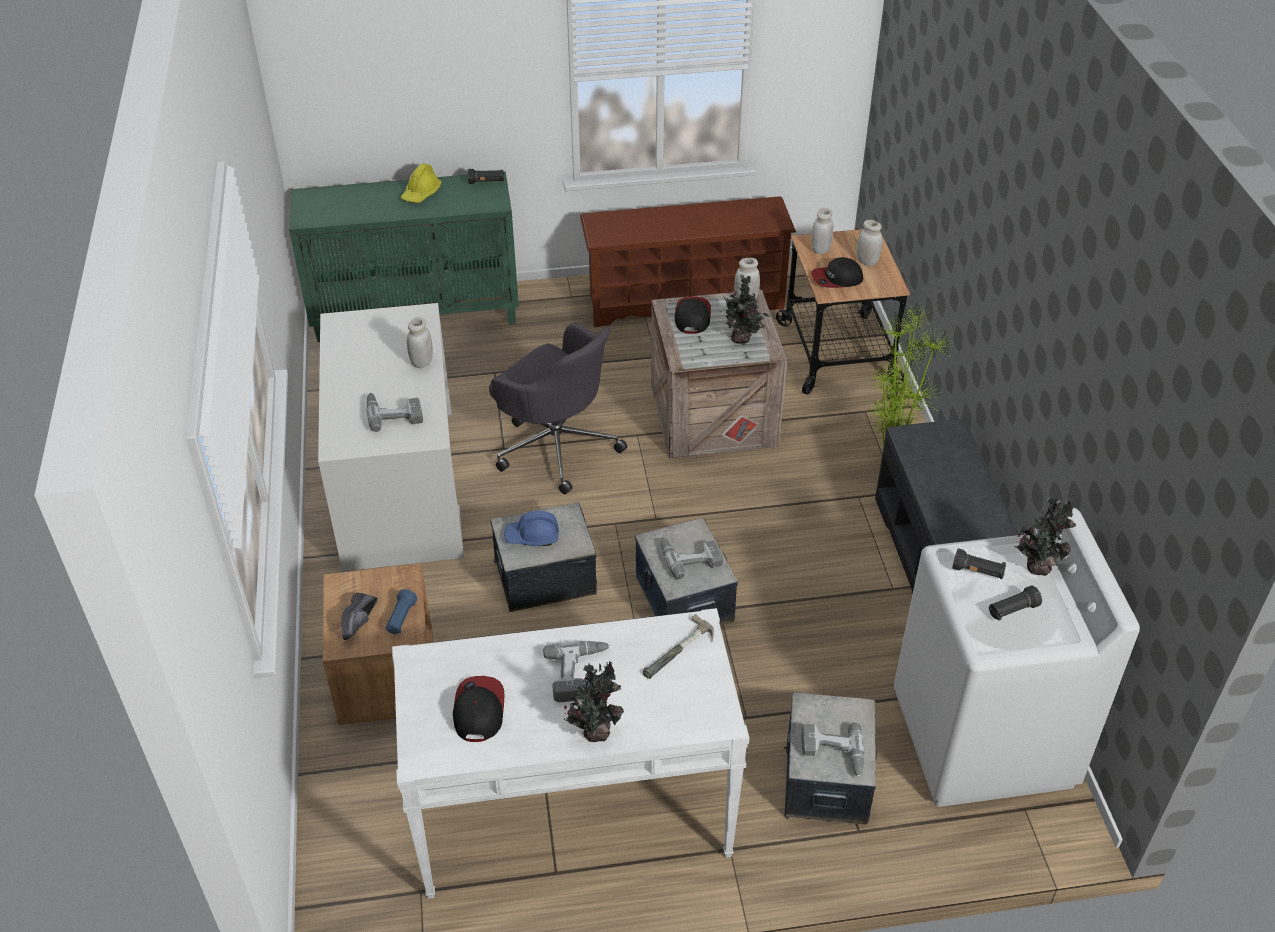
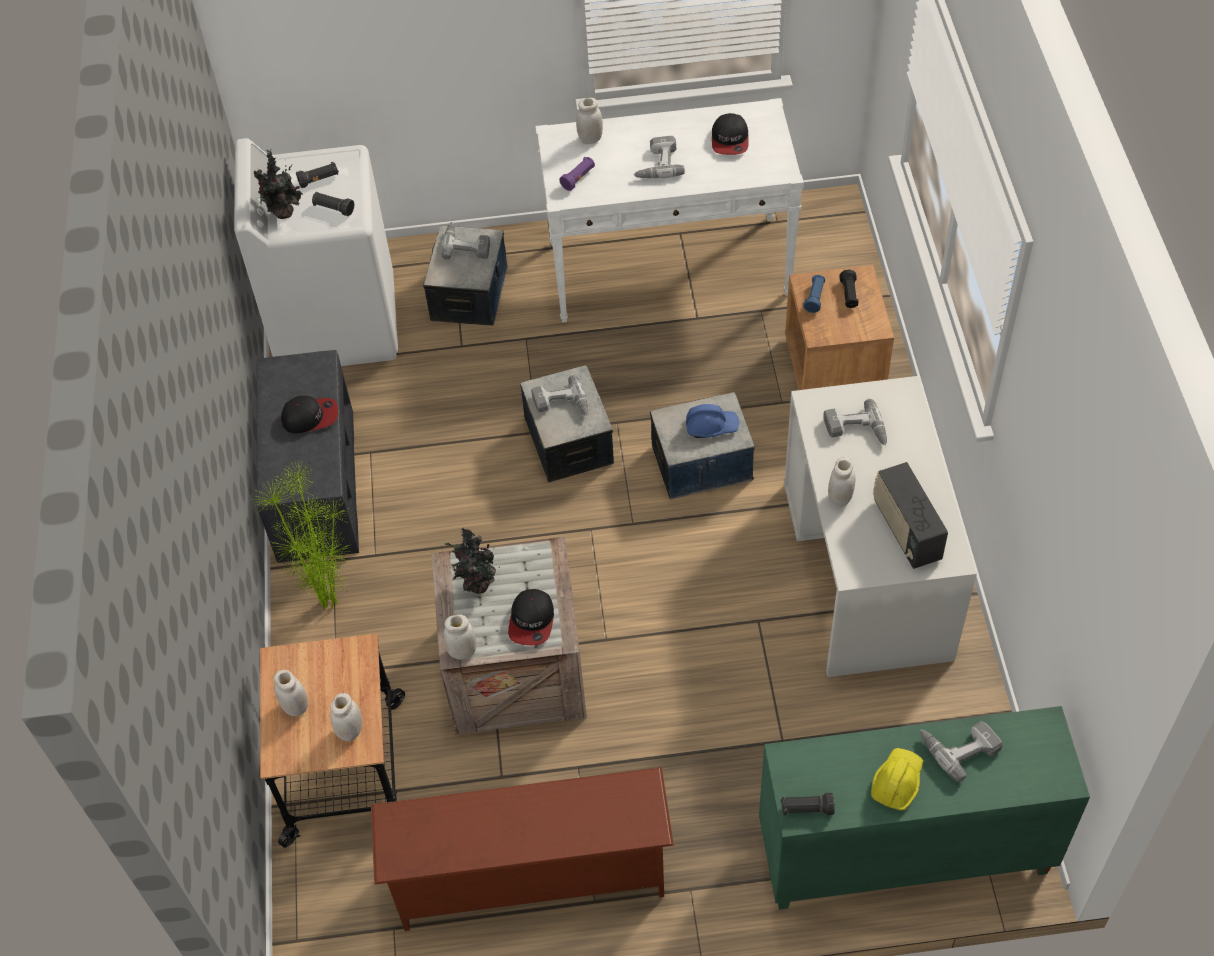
camera: 175 degrees left, 10 degrees up
black shoe [341,593,377,640] -> black flashlight [839,270,859,308]
grey office chair [489,323,627,494] -> none
potted plant [564,661,624,742] -> none
hammer [643,614,714,679] -> purple flashlight [559,157,595,191]
cap [811,257,863,288] -> cap moved to [281,396,338,434]
none -> white jar [576,98,603,144]
none -> radio [873,462,948,569]
none -> power drill [920,721,1003,782]

